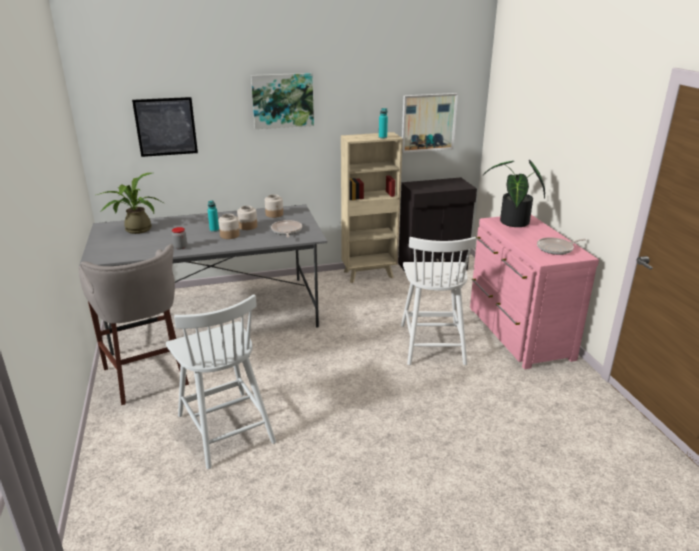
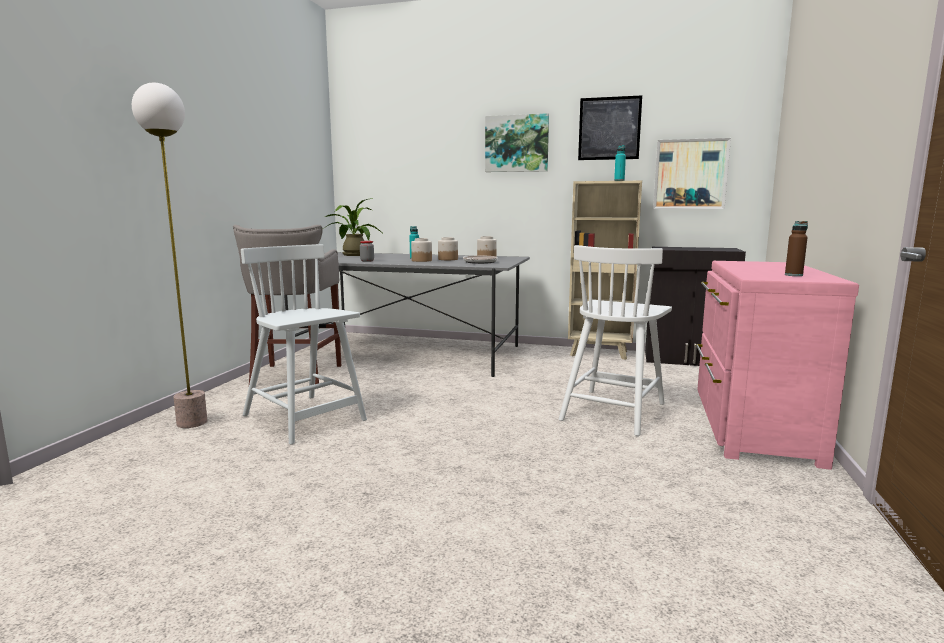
camera: 30 degrees right, 15 degrees down
picture [132,97,198,157] -> picture moved to [578,95,642,160]
white chair [166,294,276,469] -> white chair turned 135 degrees clockwise [241,244,367,444]
potted plant [483,160,545,227] -> none
frying pan [537,237,586,255] -> brown bottle [785,221,808,276]
none -> floor lamp [132,83,207,428]

